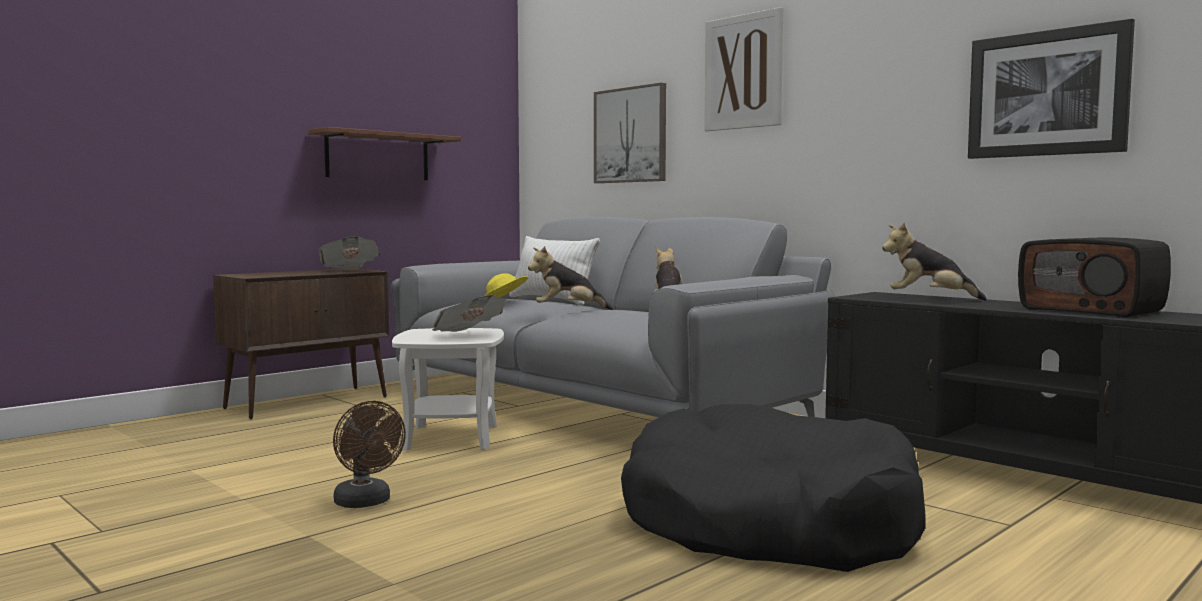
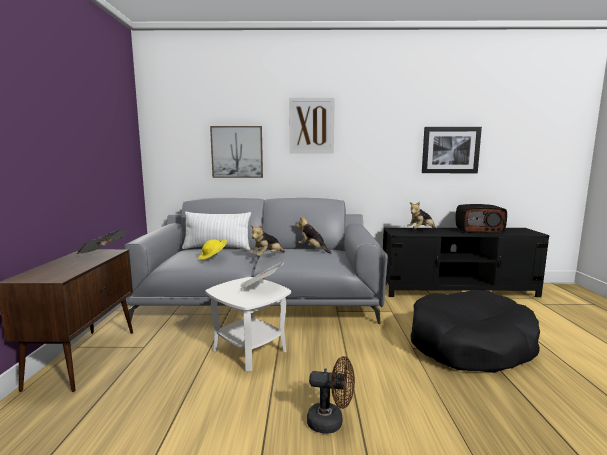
camera: 45 degrees left, 5 degrees up
brown shelf [308,127,461,180] -> none

